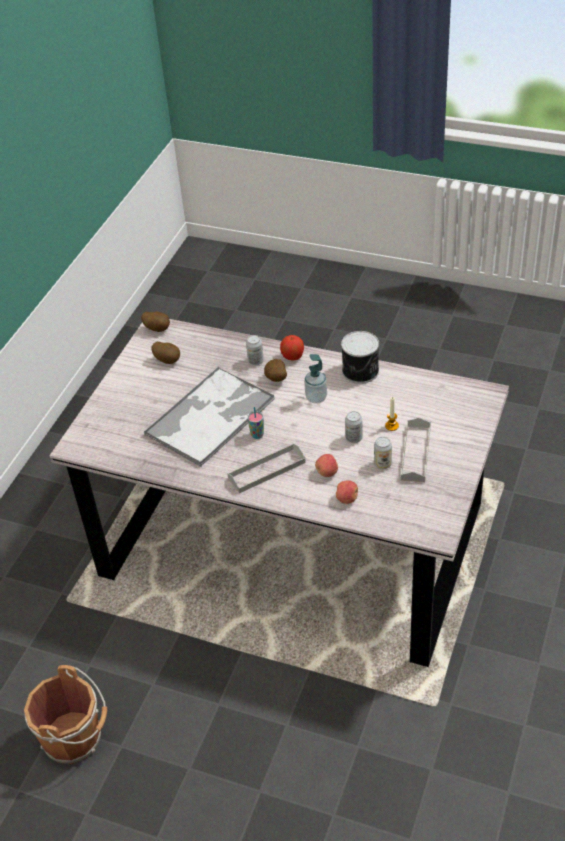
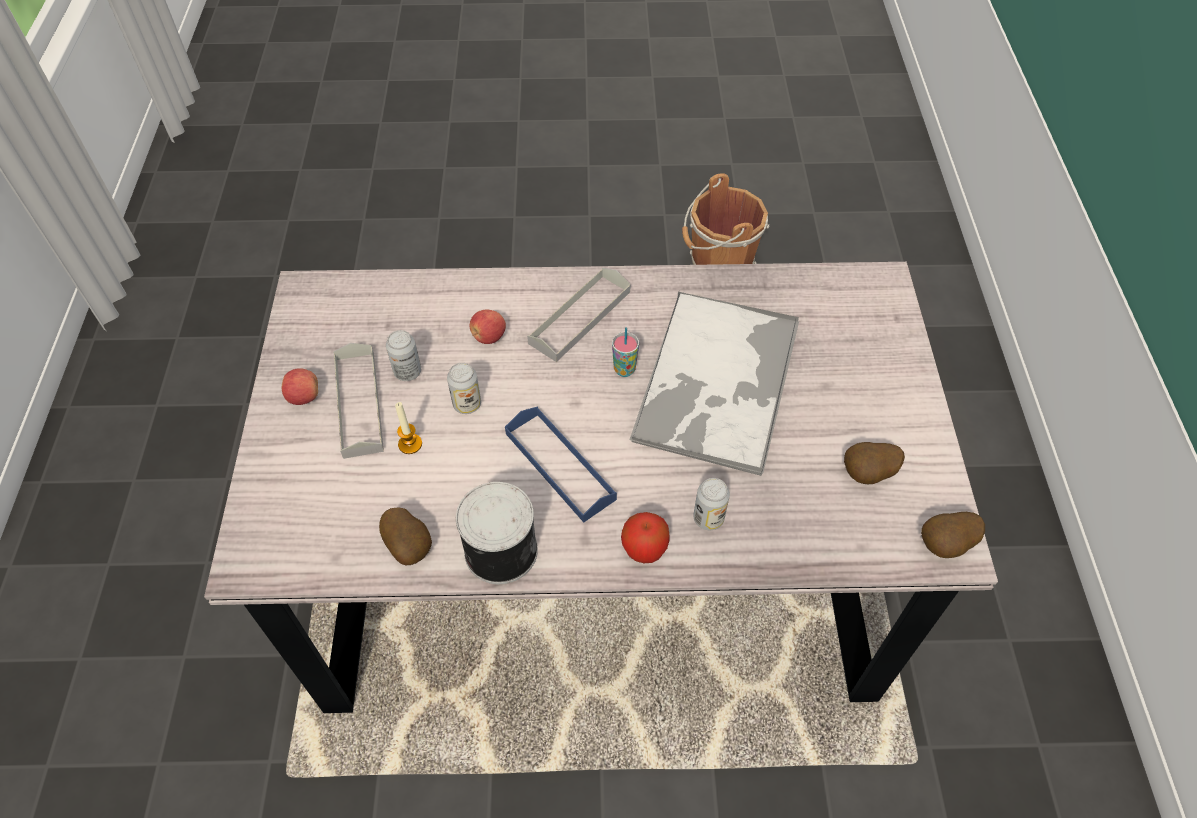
camera: 155 degrees right, 10 degrees up
potato [264,359,287,382] -> potato moved to [379,507,432,565]
soap dispenser [304,354,327,404] -> blue tray [505,407,617,523]
apple [336,480,358,504] -> apple moved to [282,368,318,405]

